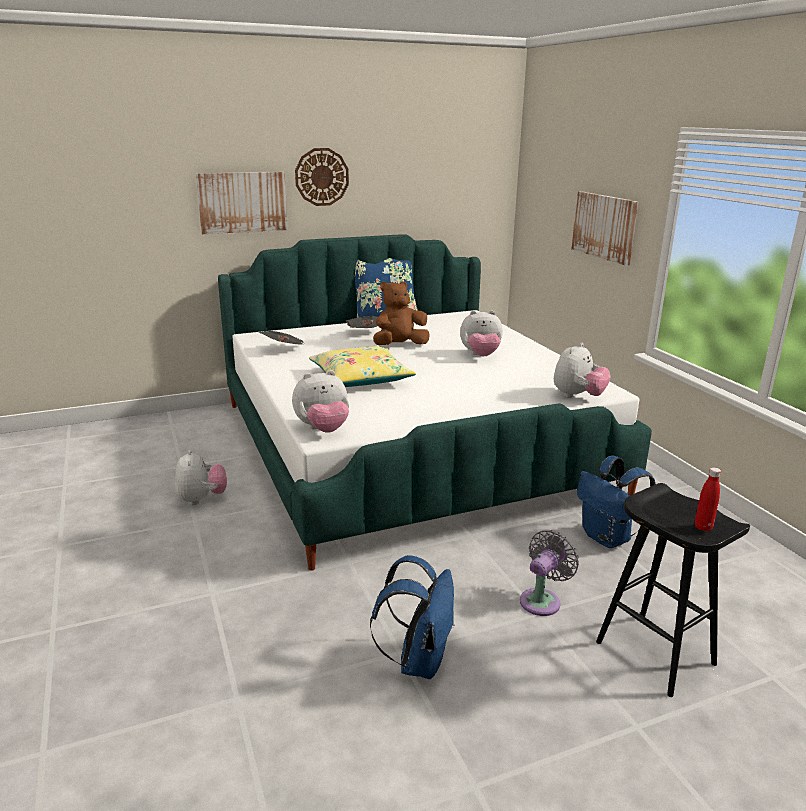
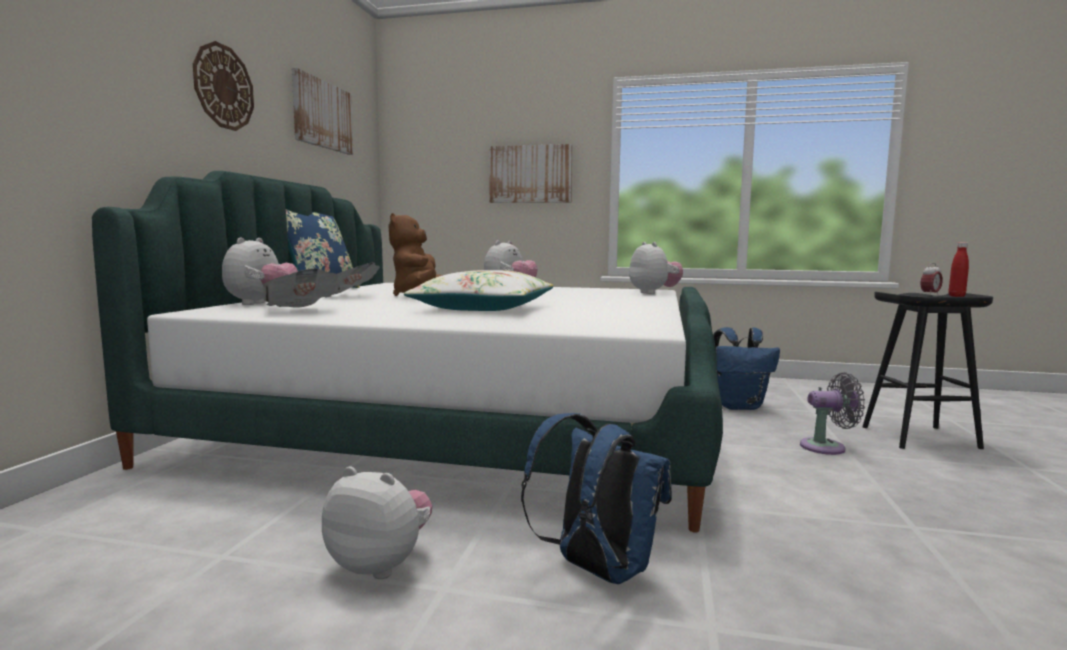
camera: 55 degrees left, 15 degrees down
picture [196,172,288,234] -> picture moved to [292,68,353,155]
plush toy [292,370,349,433] -> plush toy moved to [222,237,298,305]
yellow pillow [309,346,416,387] -> white pillow [404,270,554,311]
blue backpack [370,555,455,679] -> blue backpack moved to [521,413,672,584]
grey fan [520,530,579,616] -> grey fan turned 105 degrees clockwise [800,372,865,455]
none -> alarm clock [921,263,943,295]

